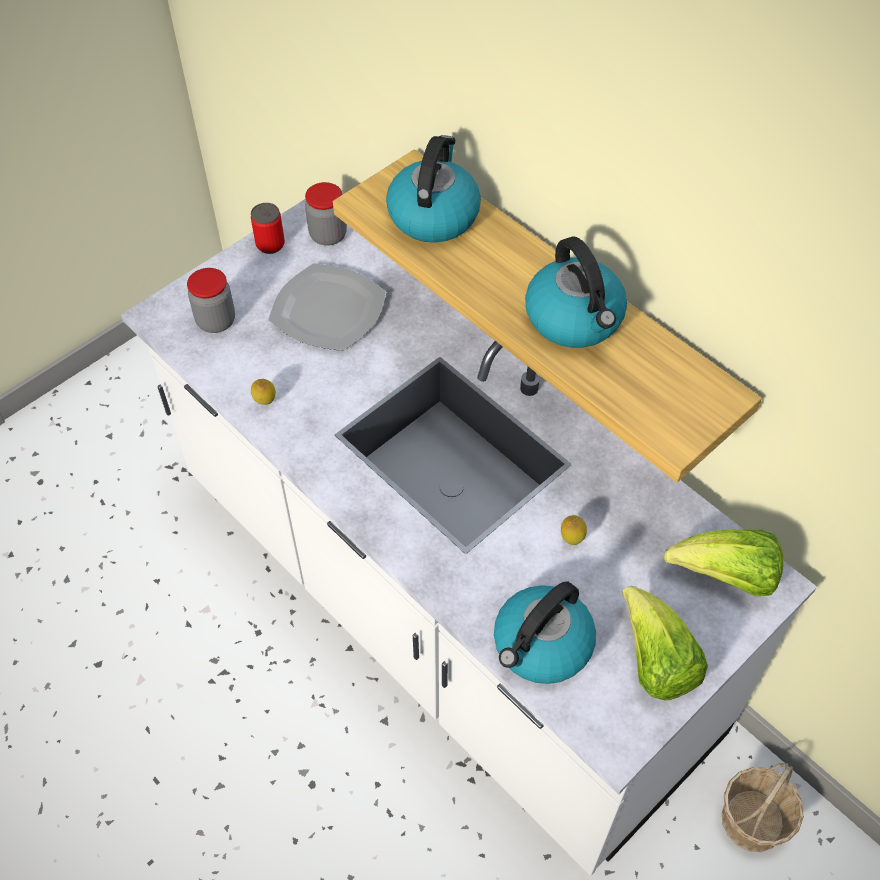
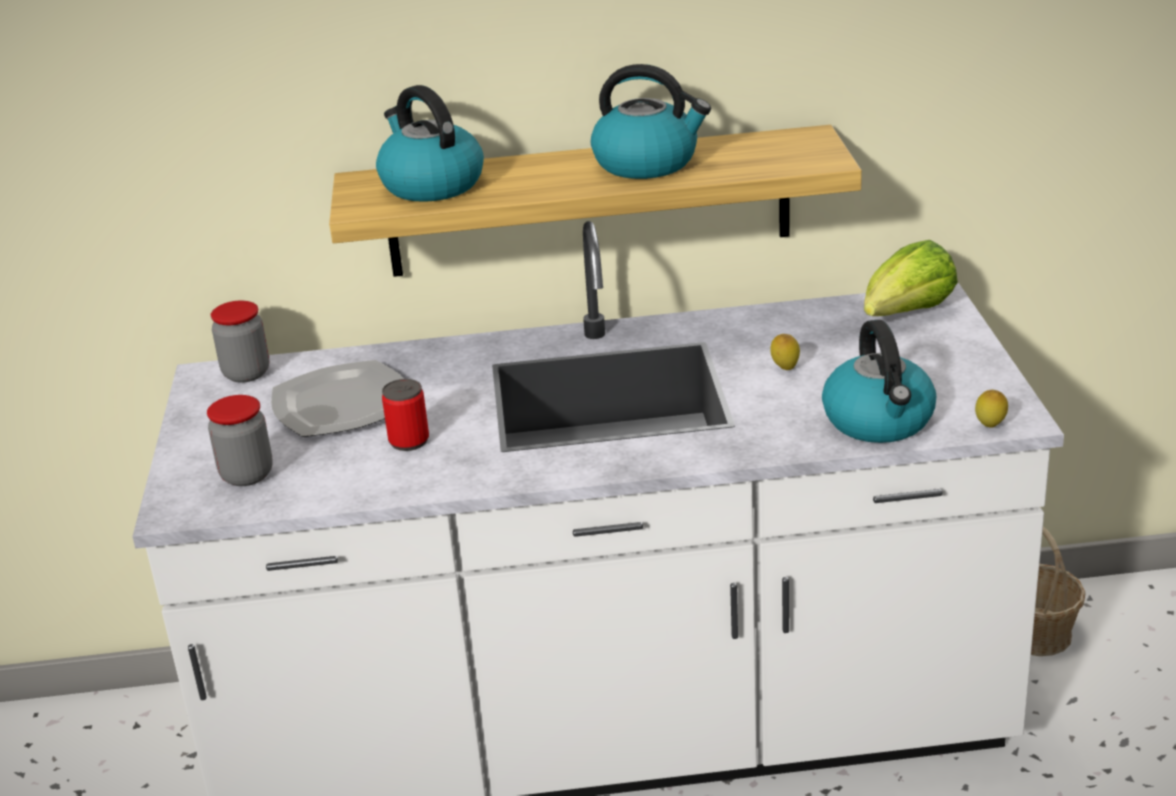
camera: 50 degrees left, 25 degrees down
can [251,203,285,254] -> can moved to [382,379,429,451]
lemon [251,379,276,405] -> lemon moved to [975,390,1008,428]
lettuce [622,586,708,700] -> none

